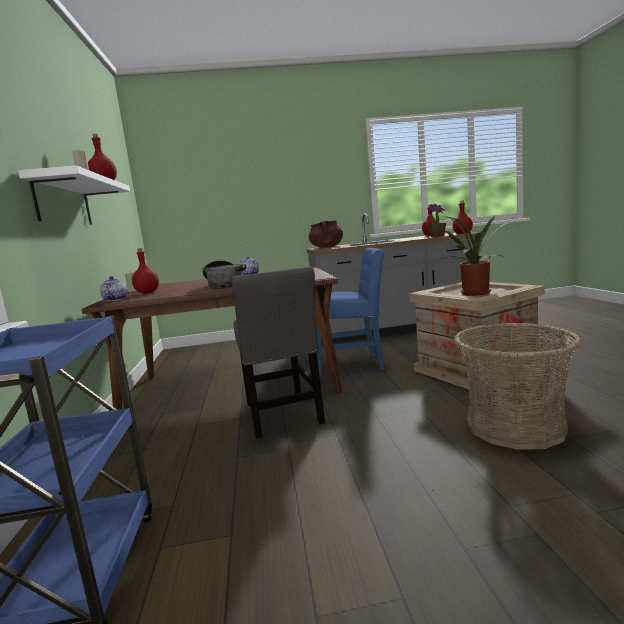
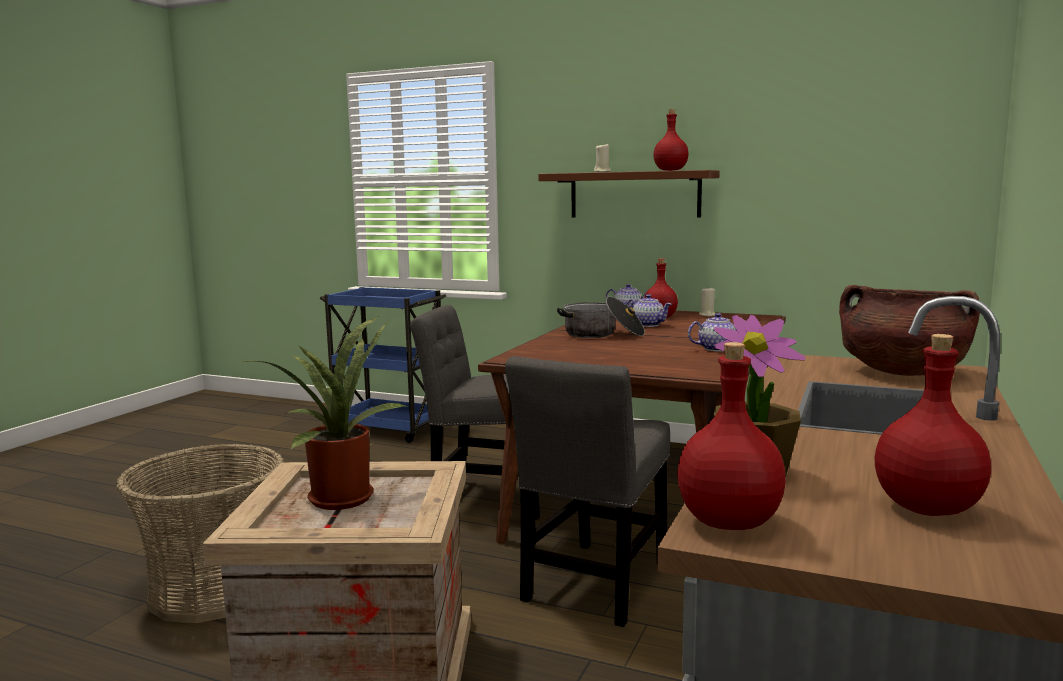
camera: 120 degrees right, 0 degrees up
white shelf [18,165,130,225] -> brown shelf [538,170,720,217]
blue chair [316,248,385,377] -> grey chair [505,356,670,627]
none -> teapot [626,294,672,327]

